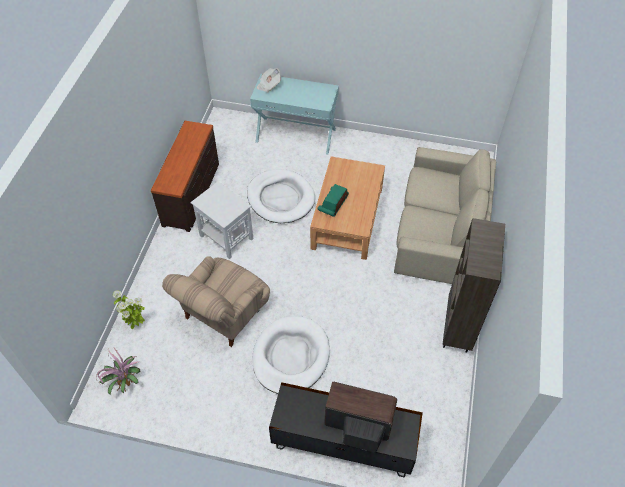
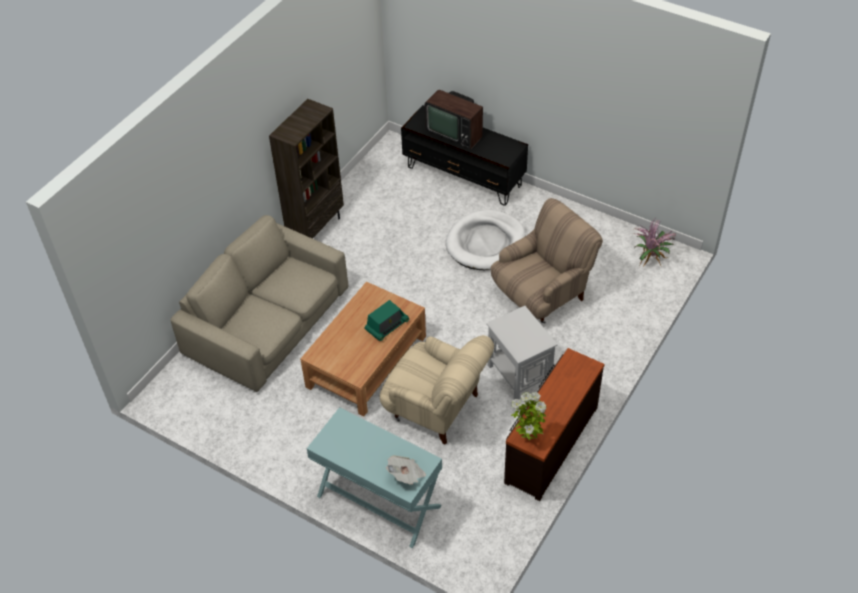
camera: 160 degrees left, 5 degrees down
potted plant [112,290,145,329] -> potted plant moved to [511,392,547,440]
white dog bed [247,169,315,223] -> beige armchair [380,335,494,445]

